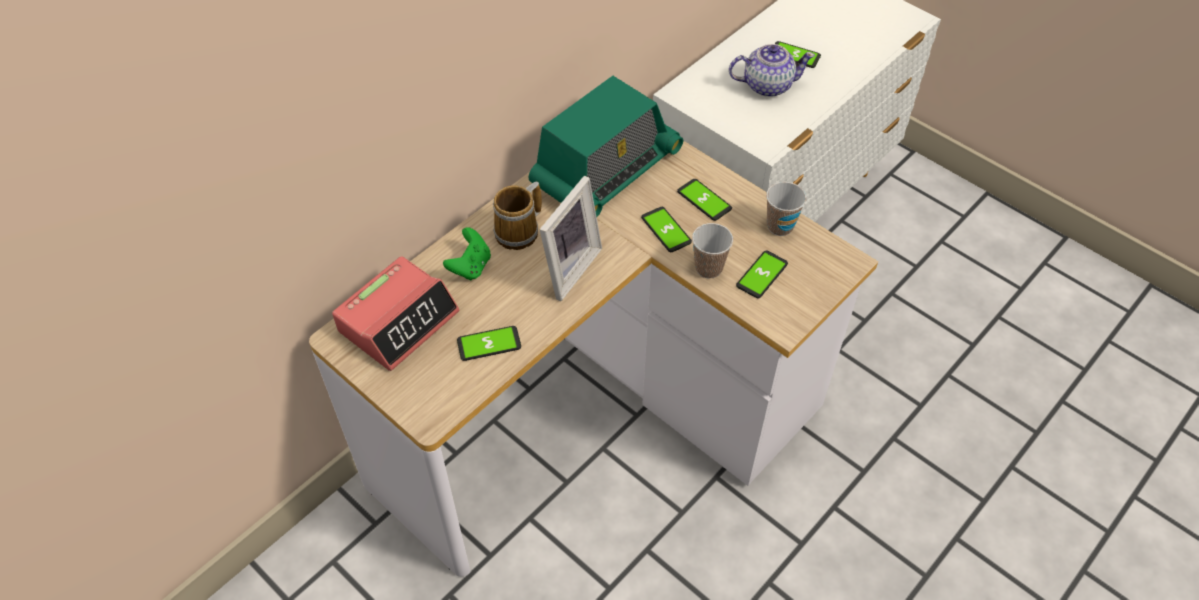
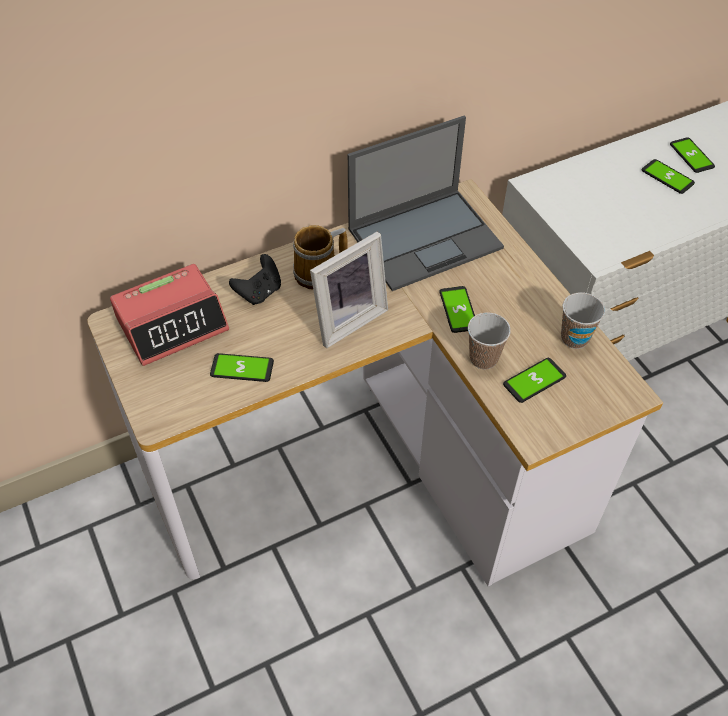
camera: 20 degrees right, 0 degrees up
green game controller [443,227,491,280] -> black game controller [229,254,281,305]
radio [529,76,683,217] -> laptop [348,116,504,291]
phone [677,179,732,221] -> phone moved to [670,137,715,173]
teapot [729,44,815,97] -> none

